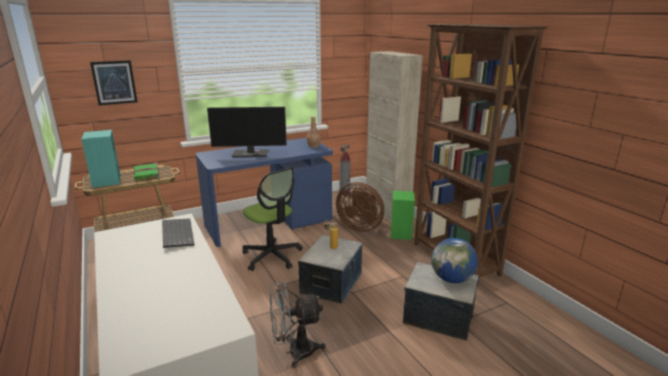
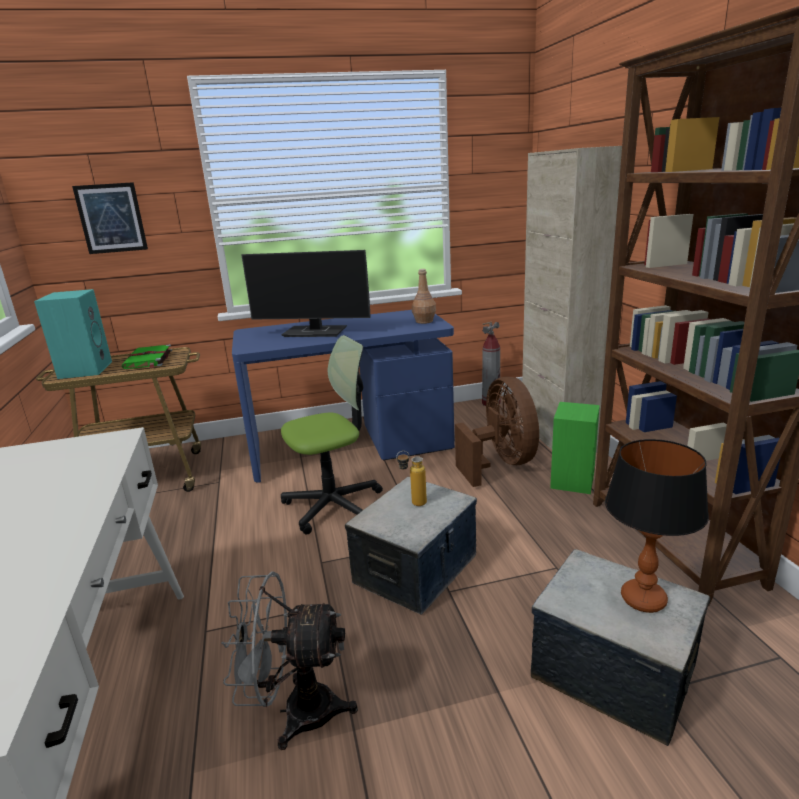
camera: 15 degrees right, 0 degrees up
keyboard [162,218,194,248] -> none
office chair [243,167,303,271] -> office chair turned 90 degrees counterclockwise [281,335,383,535]
brown fan [336,182,384,232] -> brown fan turned 150 degrees counterclockwise [455,377,539,487]
globe [431,238,478,283] -> table lamp [605,439,709,613]

